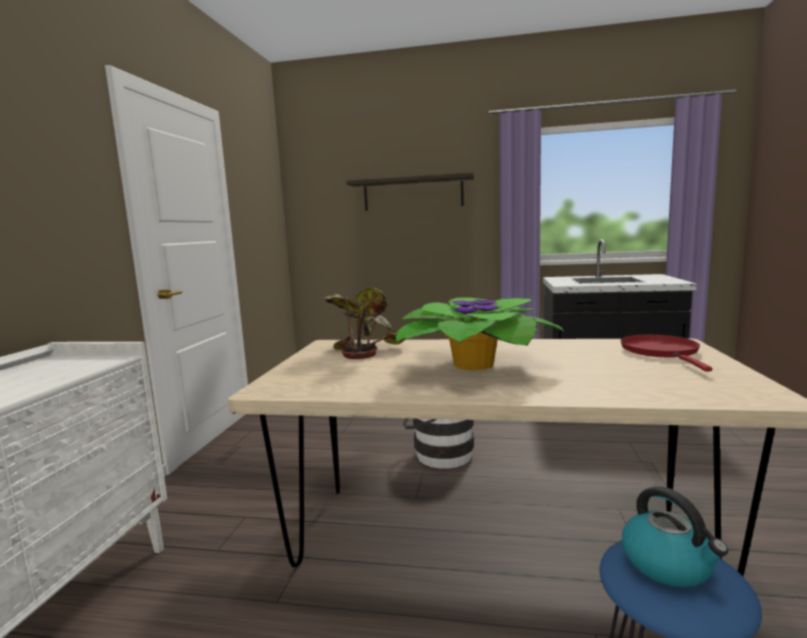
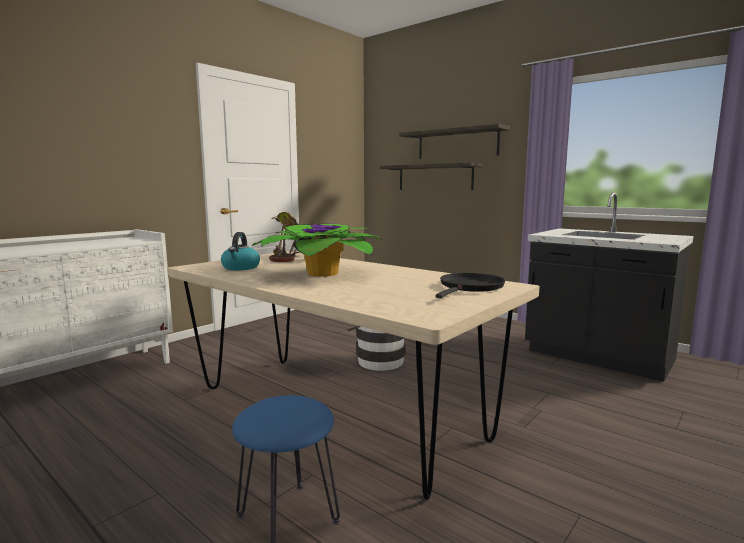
camera: 30 degrees right, 0 degrees up
red frying pan [620,335,712,371] -> black frying pan [435,273,505,298]
kettle [622,486,728,587] -> kettle moved to [221,232,260,270]
none -> shelf [380,162,483,190]

